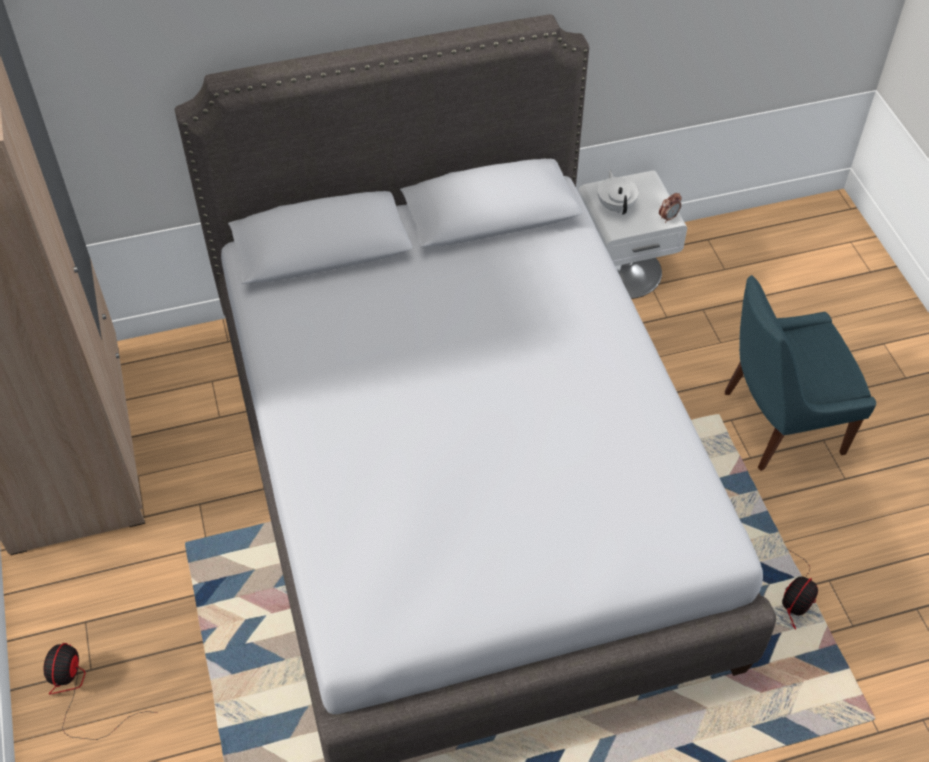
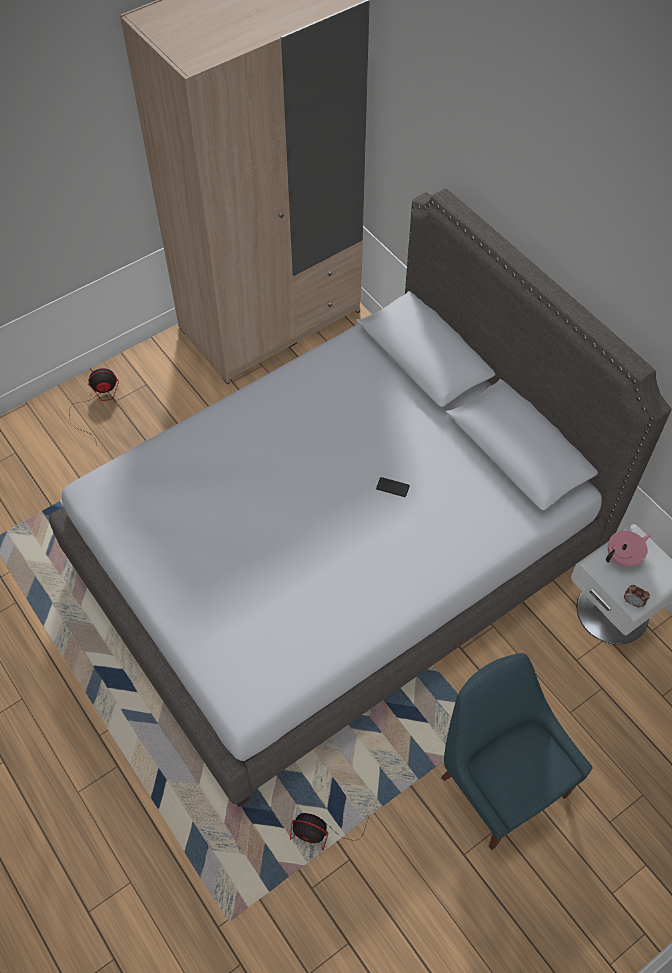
camera: 70 degrees right, 5 degrees up
white teapot [598,170,639,214] -> pink teapot [606,531,652,567]
none -> phone [376,477,410,497]

